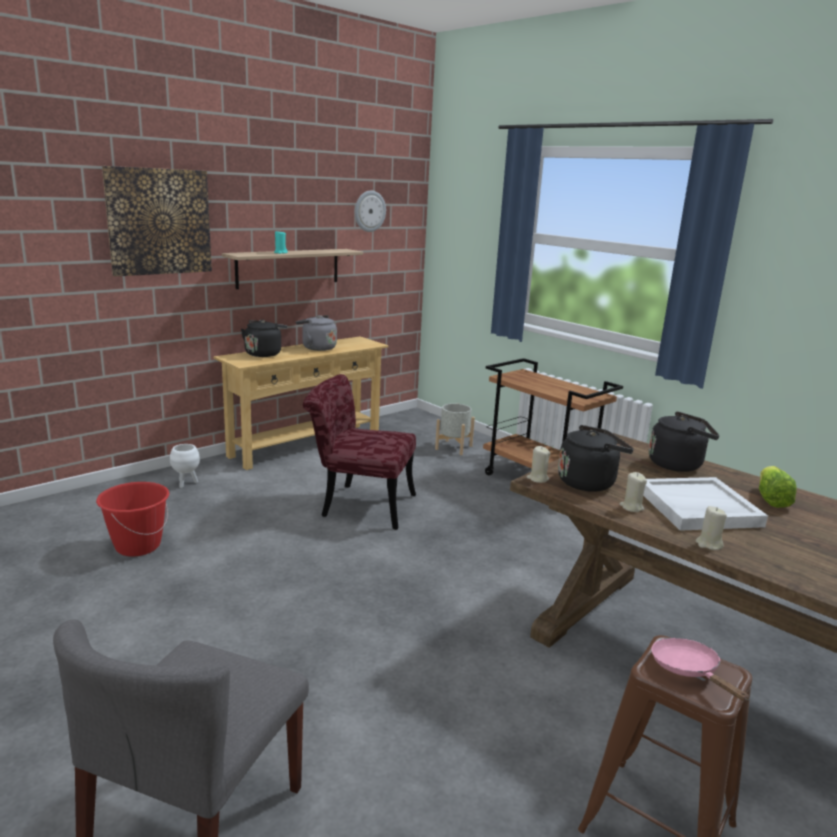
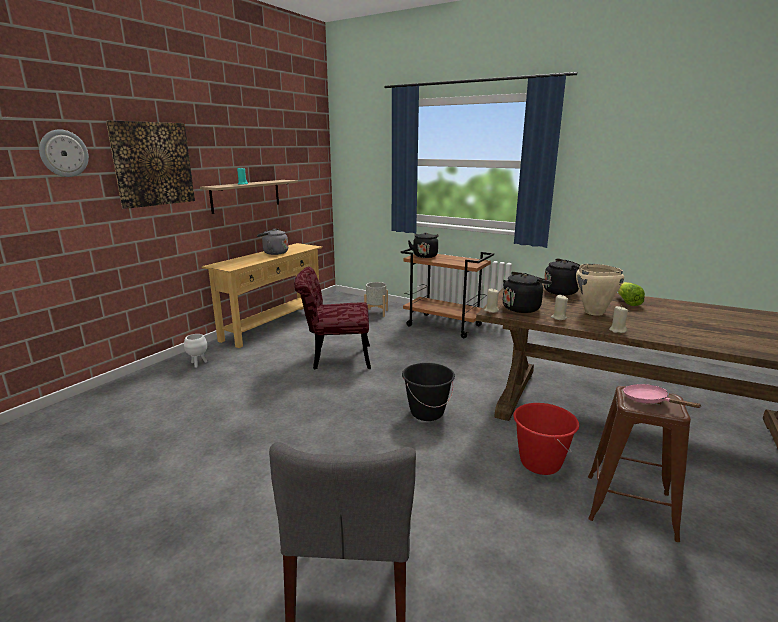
camera: 15 degrees left, 0 degrees up
red bucket [96,482,169,557] -> red bucket moved to [513,403,579,475]
black kettle [241,320,287,357] -> black kettle moved to [408,232,439,258]
wall clock [355,191,386,232] -> wall clock moved to [39,129,89,177]
white tray [643,477,768,531] -> beige cooking pot [576,264,624,316]
none -> black bucket [402,363,455,421]

